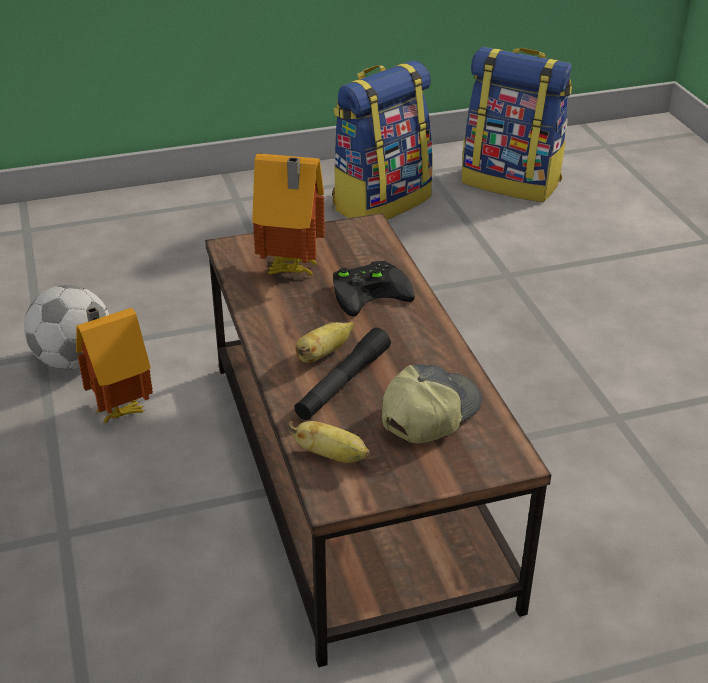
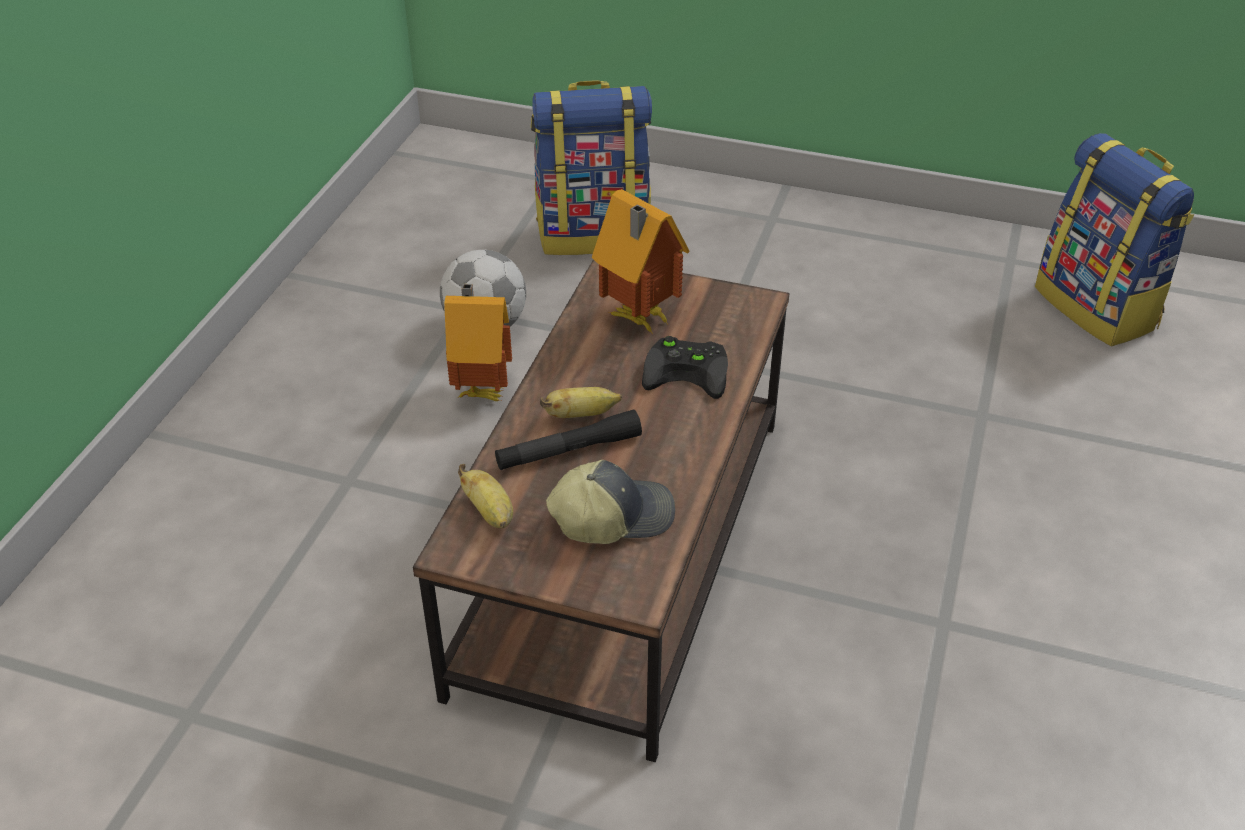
camera: 35 degrees right, 5 degrees up
backpack [332,61,433,220] -> backpack moved to [531,80,652,255]

